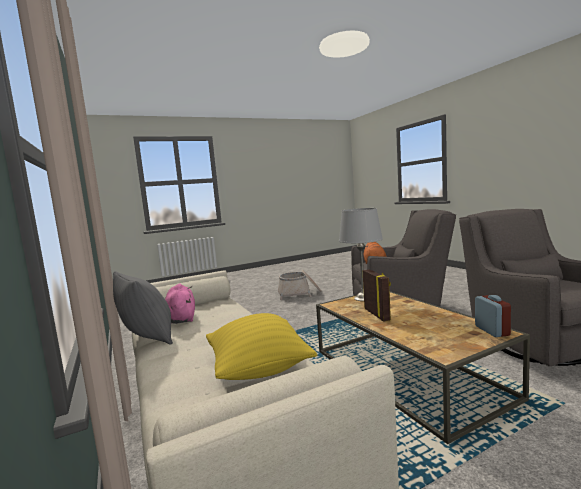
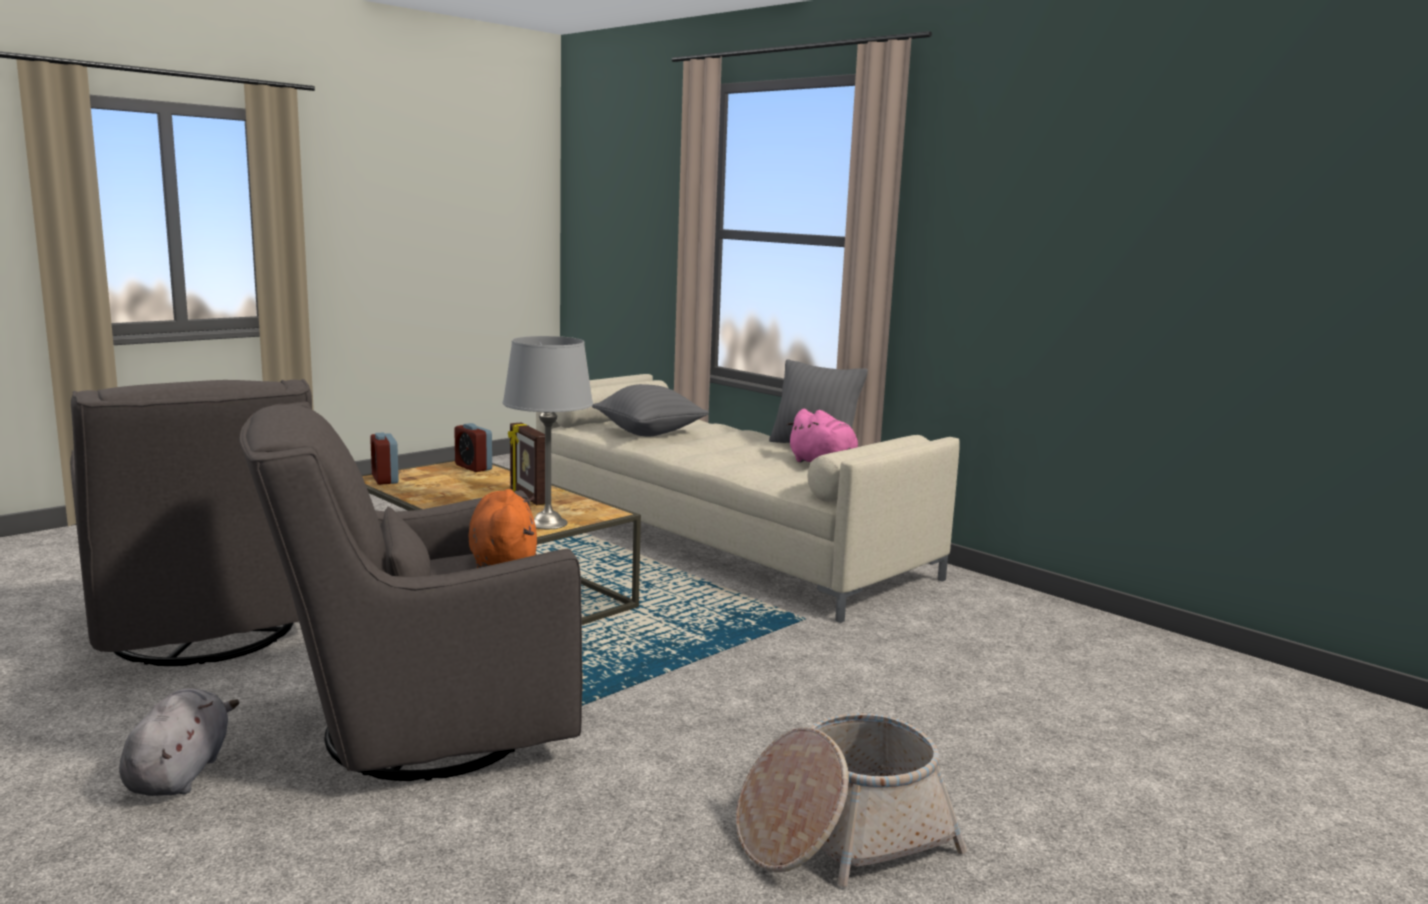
camera: 160 degrees right, 5 degrees up
yellow pillow [206,313,317,380] -> grey pillow [592,384,709,437]
none -> grey plush toy [119,688,239,796]
none -> alarm clock [454,423,492,472]

